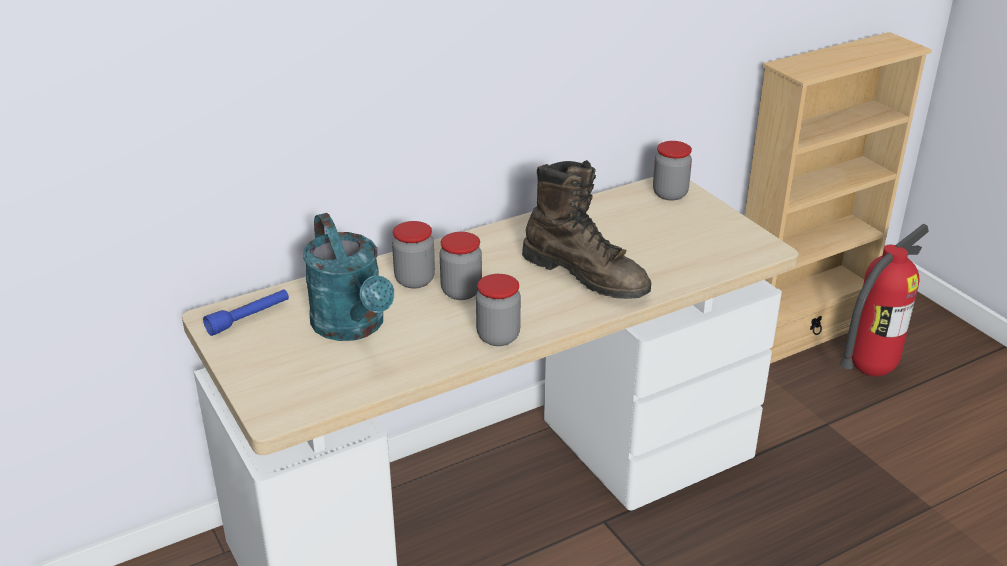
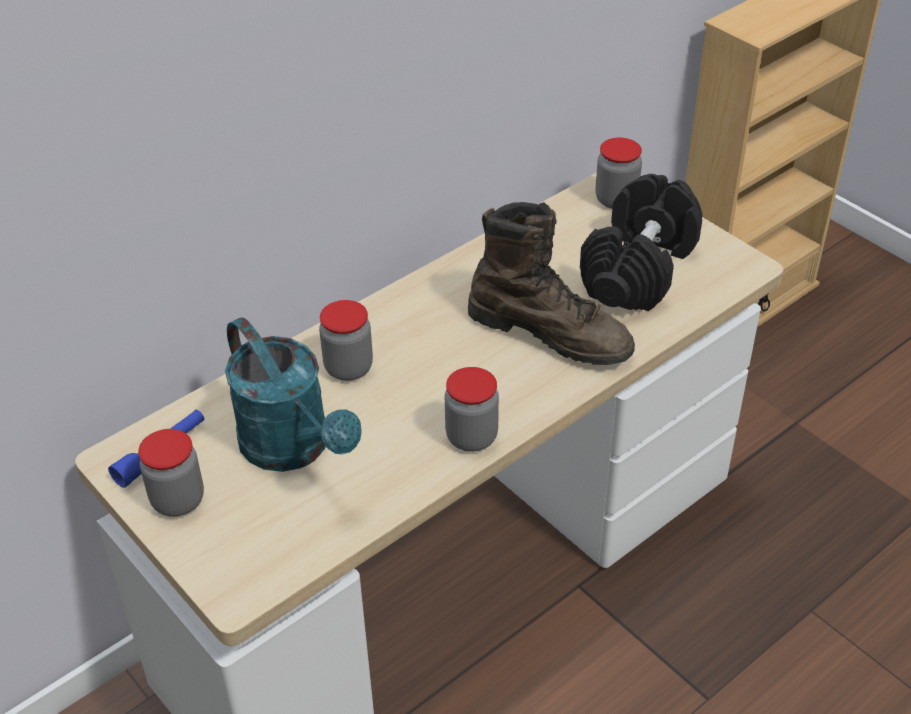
camera: 10 degrees left, 10 degrees up
jar [439,232,482,300] -> jar moved to [138,429,204,517]
fire extinguisher [839,224,929,376] -> none
none -> black dumbbell [580,174,703,311]

